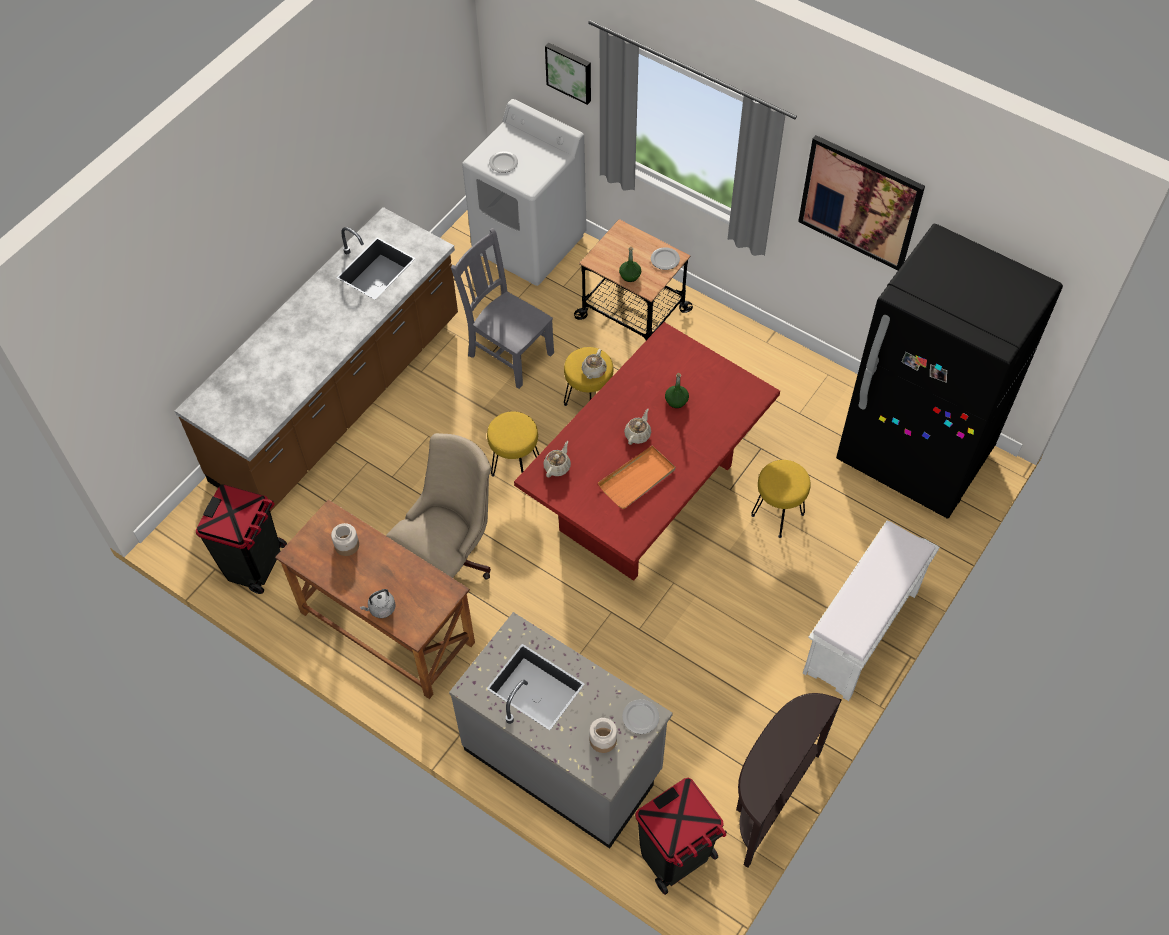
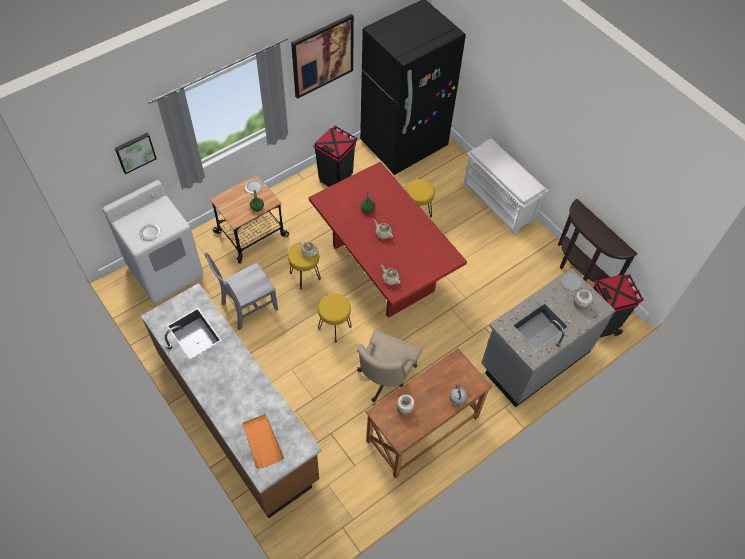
camera: 75 degrees left, 0 degrees up
black trash can [196,484,287,594] -> black trash can moved to [314,125,357,187]
beige office chair [386,433,491,579] -> beige office chair turned 120 degrees counterclockwise [357,330,422,402]
orange tray [598,446,675,509] -> orange tray moved to [243,414,284,469]

